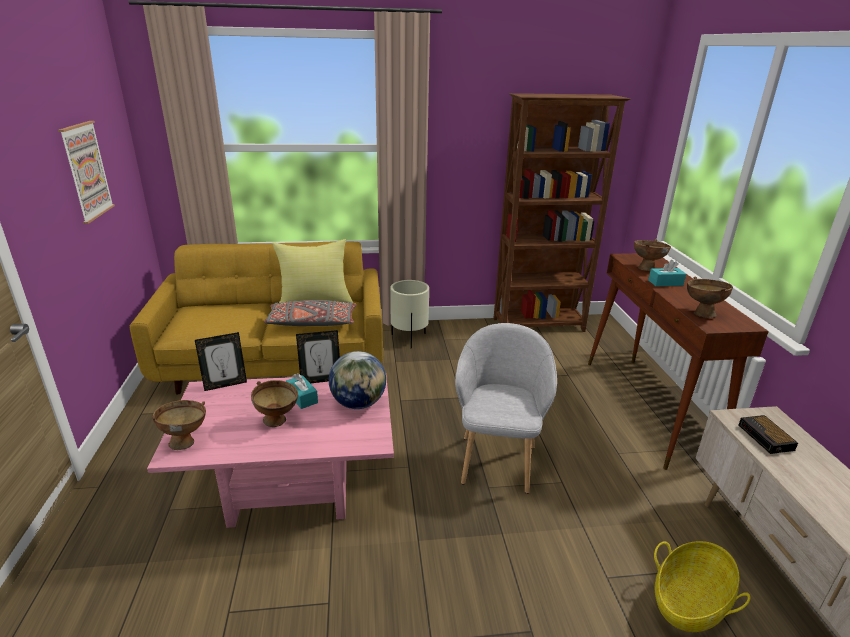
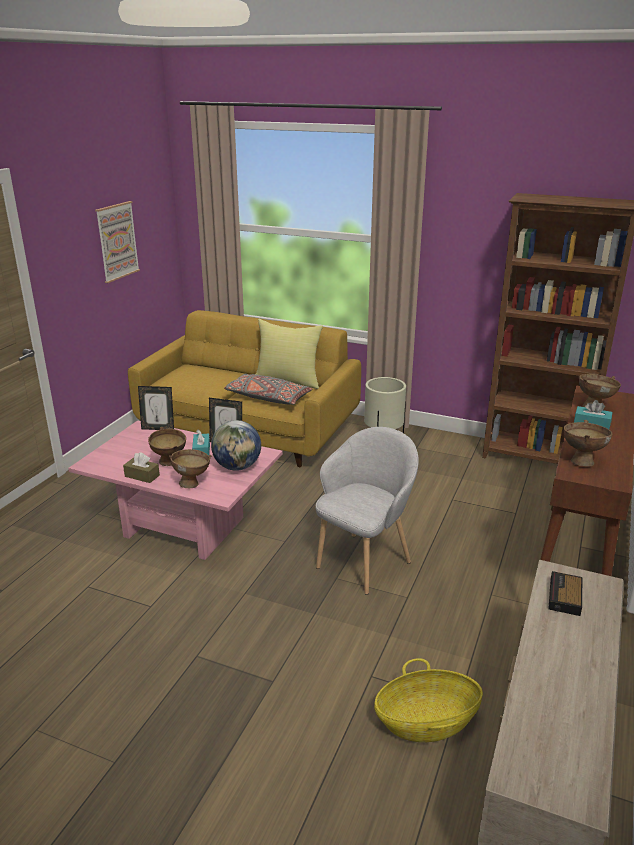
camera: 30 degrees right, 0 degrees up
brown bowl [152,400,206,450] -> brown bowl moved to [169,449,212,488]
none -> brown tissue box [123,452,160,483]

